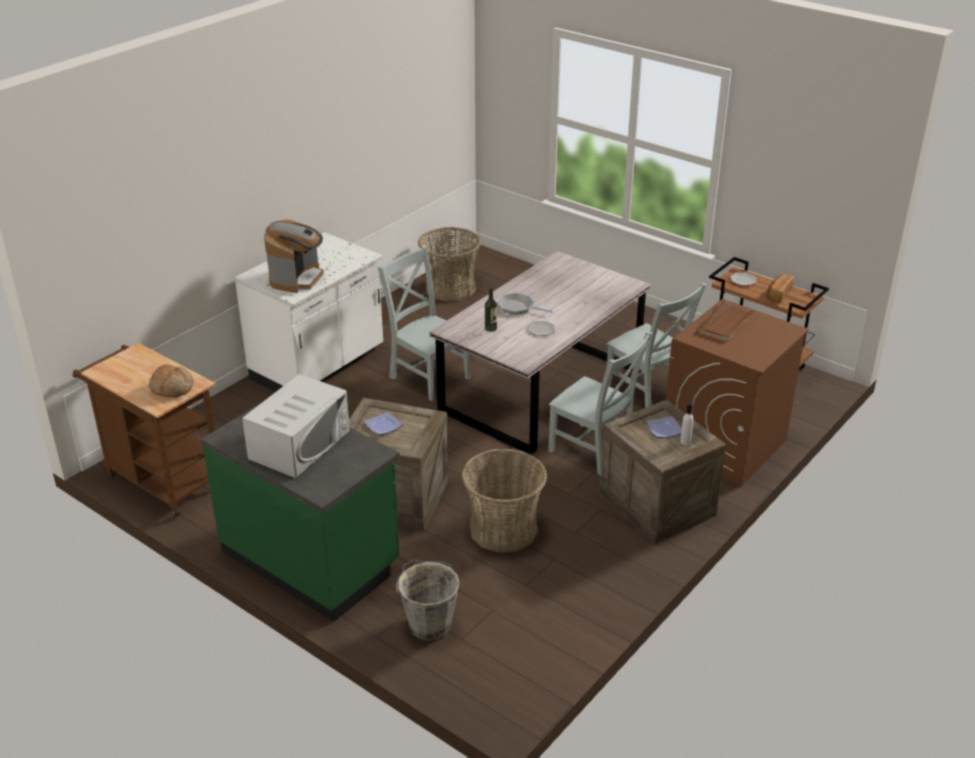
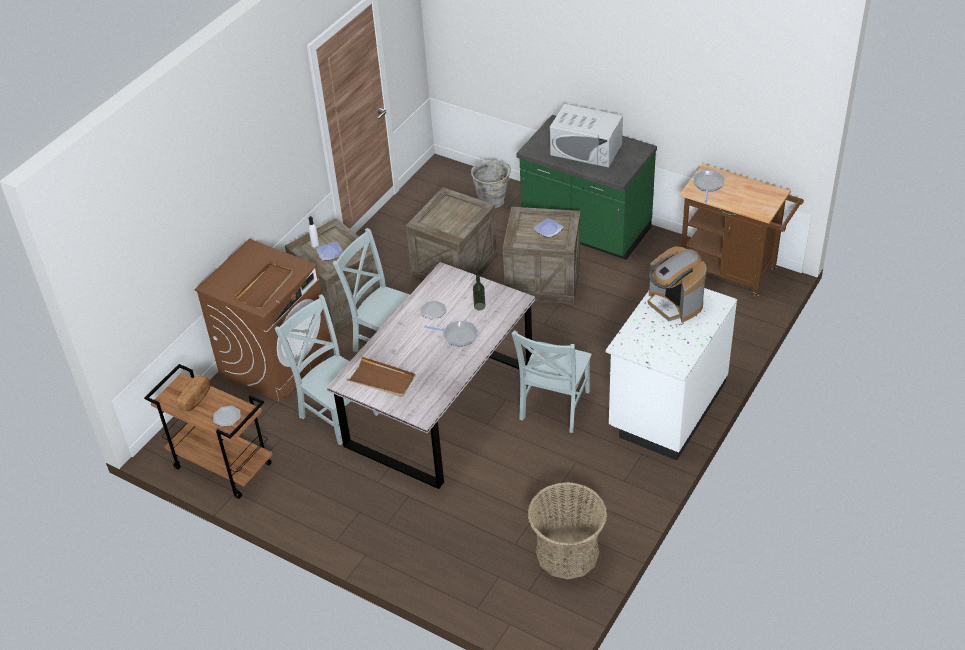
camera: 175 degrees right, 10 degrees up
bread [149,364,194,397] -> frying pan [693,170,725,203]
white microwave [242,374,350,478] -> white microwave turned 90 degrees counterclockwise [550,104,623,168]
coffee machine [264,219,324,293] -> coffee machine turned 45 degrees counterclockwise [648,246,707,323]
grey chair [377,245,471,401] -> grey chair turned 75 degrees clockwise [511,330,592,433]
basket [461,448,547,553] -> crate [406,187,497,282]
none -> brown tray [347,357,416,397]

